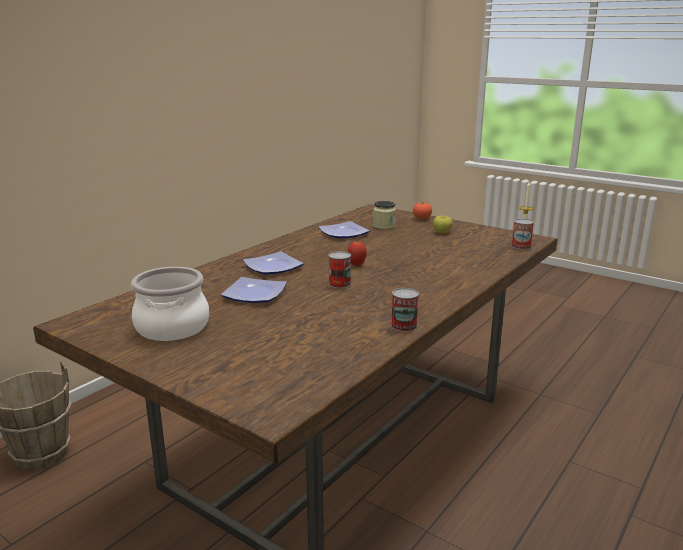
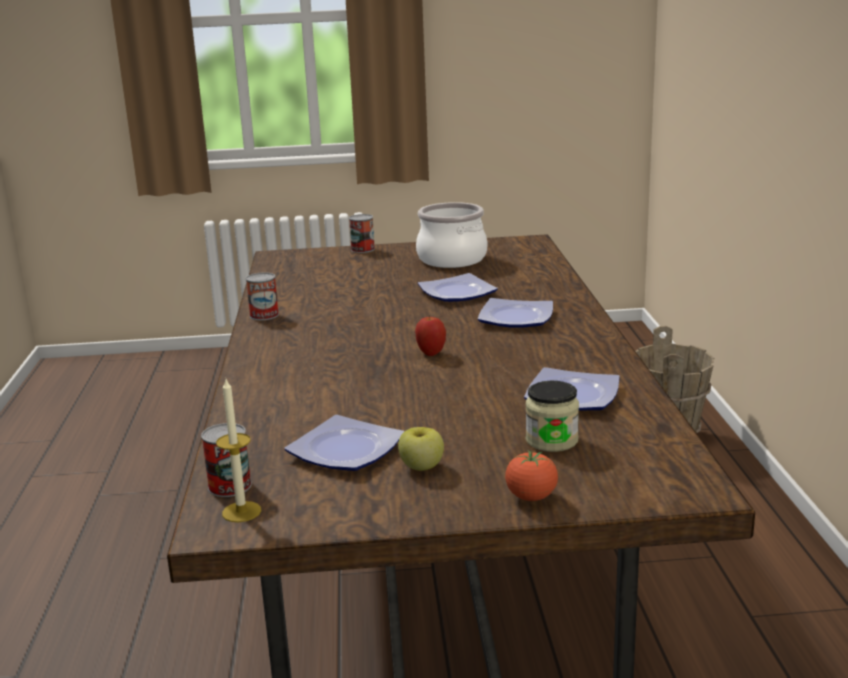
camera: 140 degrees right, 0 degrees up
can [328,251,351,288] -> can moved to [349,214,375,253]
none -> plate [284,415,404,471]

